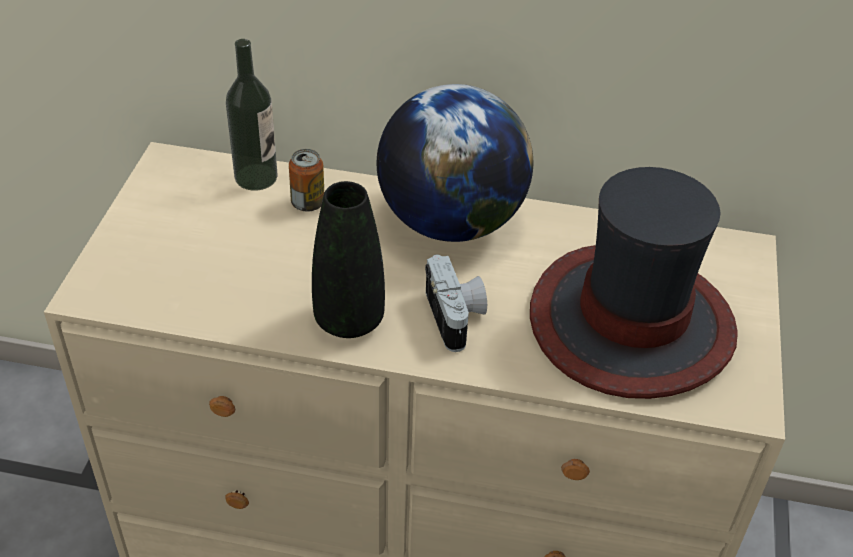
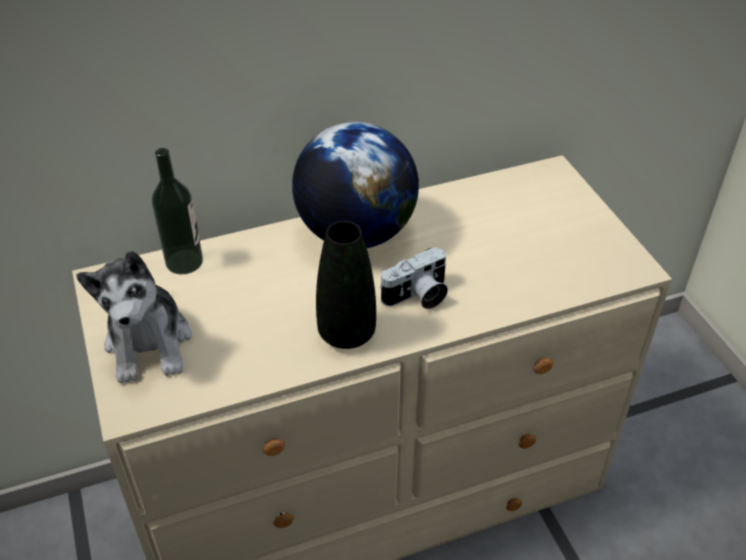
camera: 30 degrees left, 0 degrees up
can [289,149,324,212] -> none
camera [425,254,487,352] -> camera turned 105 degrees clockwise [380,247,448,309]
hat [530,167,738,399] -> none
none -> plush toy [76,250,192,384]

